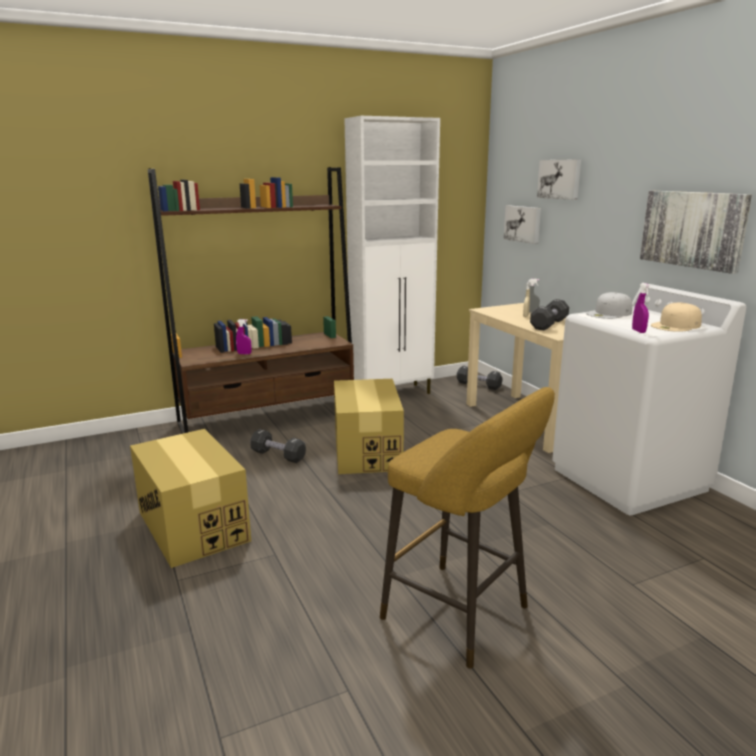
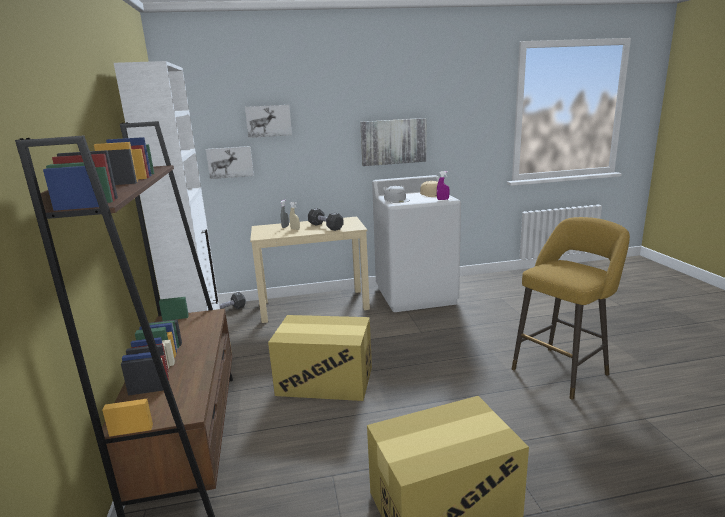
camera: 75 degrees left, 0 degrees up
purple spray bottle [236,319,252,355] -> none
black dumbbell [250,429,306,463] -> none

